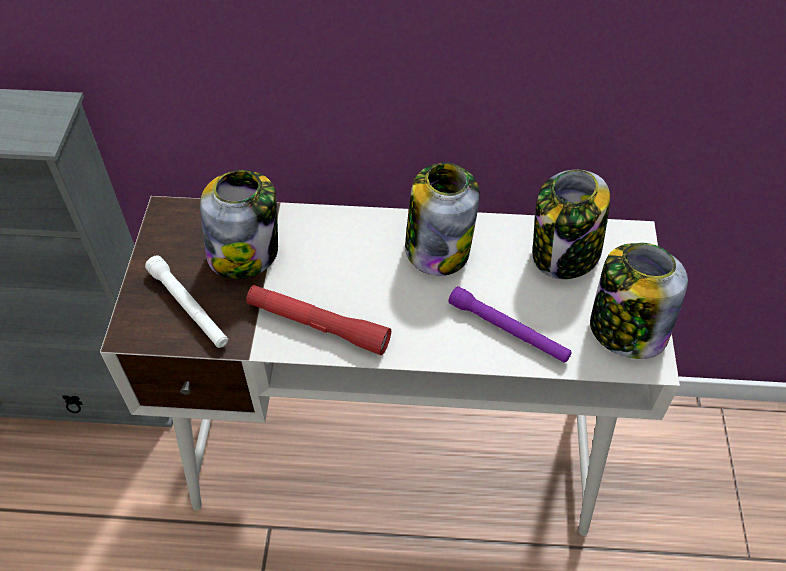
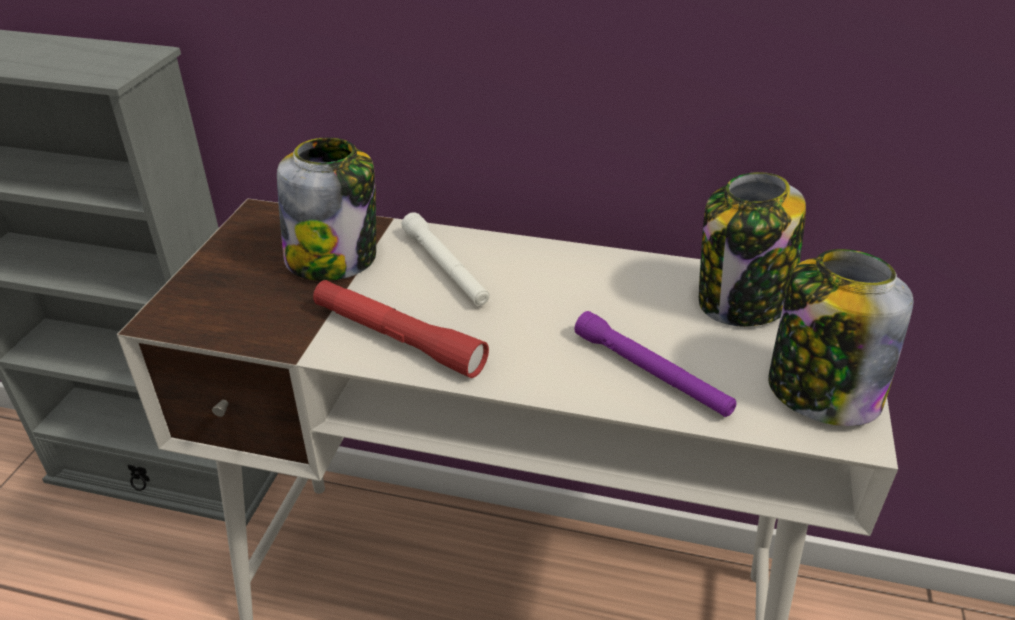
camera: 10 degrees right, 15 degrees down
white flashlight [145,255,228,348] -> white flashlight moved to [402,212,490,306]
jar [405,162,480,276] -> none

